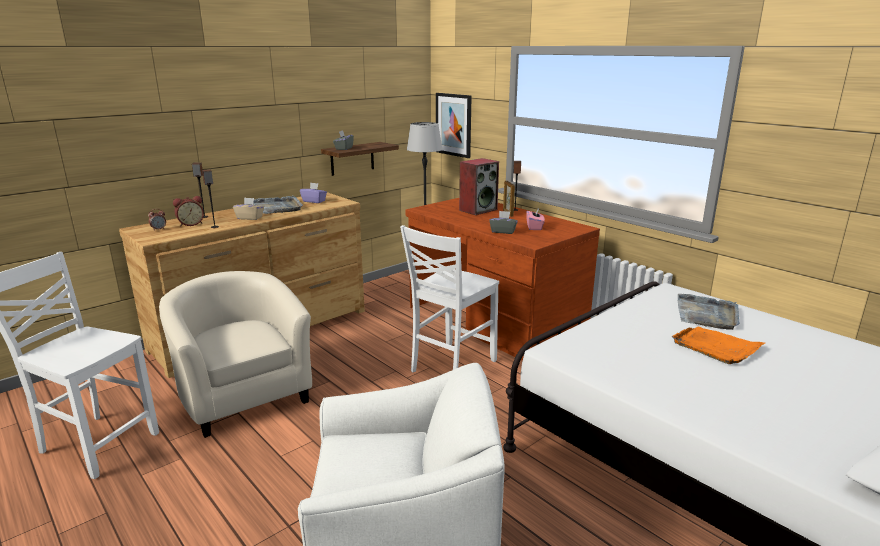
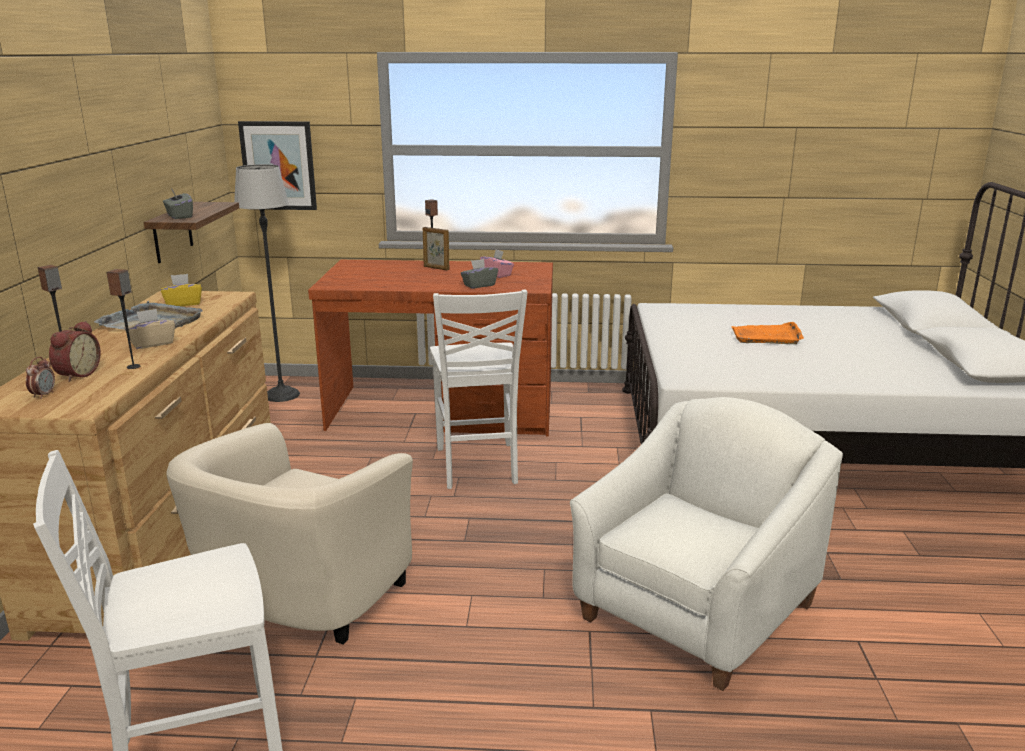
camera: 45 degrees left, 0 degrees up
beige armchair [159,271,312,438] -> beige armchair turned 75 degrees counterclockwise [166,423,413,645]
purple tissue box [300,182,327,203] -> yellow tissue box [161,274,202,306]
speaker [459,158,499,215] -> none
grey tray [678,294,740,330] -> none

